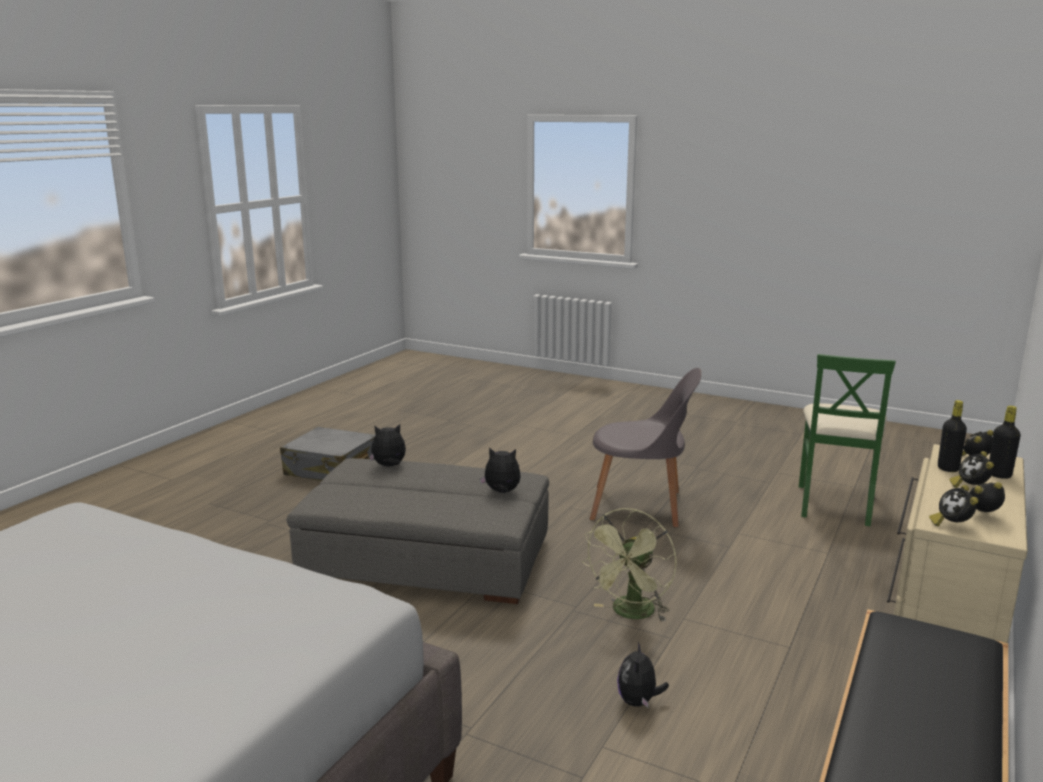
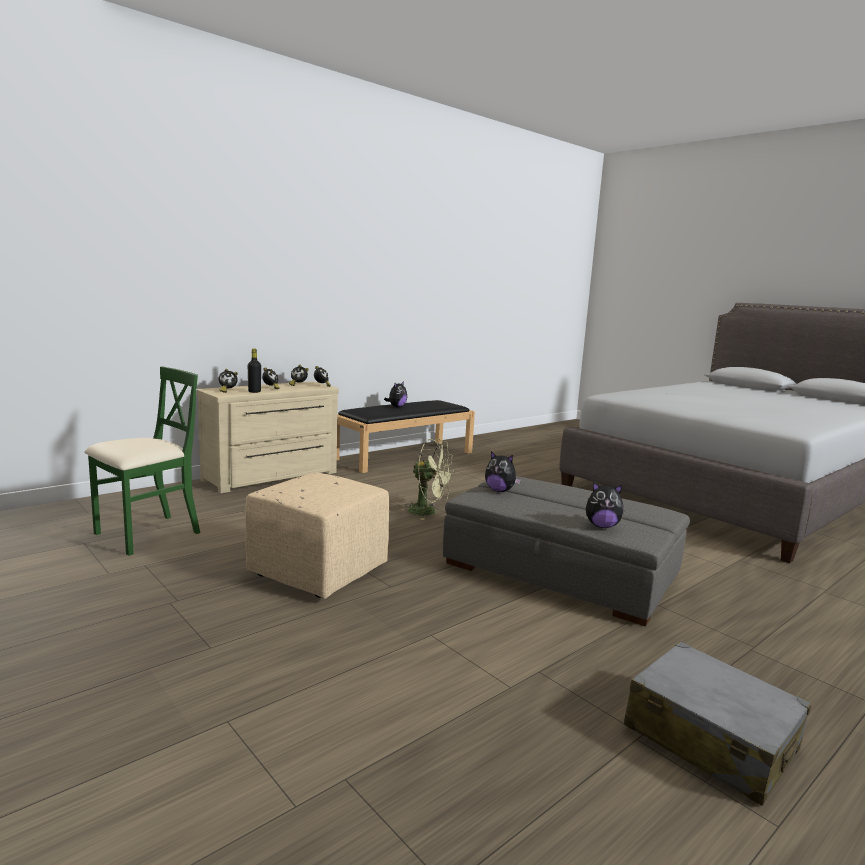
camera: 160 degrees left, 5 degrees down
green fan [581,508,677,621] -> green fan turned 60 degrees clockwise [404,439,455,520]
grey chair [590,368,701,528] -> beige ottoman [245,473,389,599]
plush toy [617,642,669,708] -> plush toy moved to [384,381,407,407]
black bottle [989,406,1021,479] -> none

